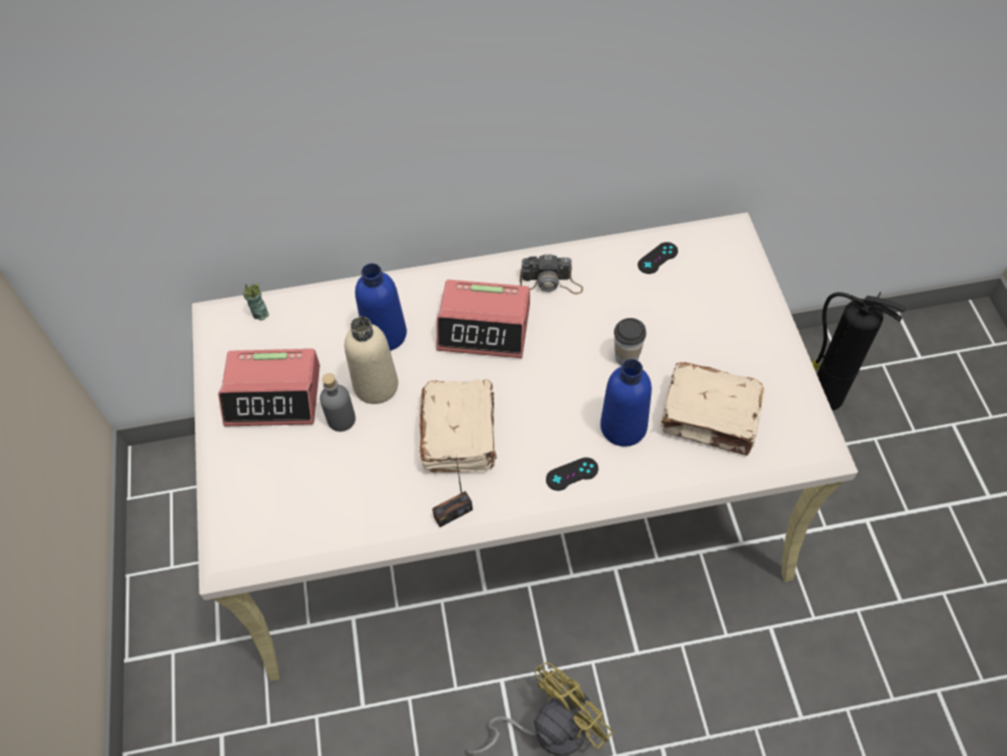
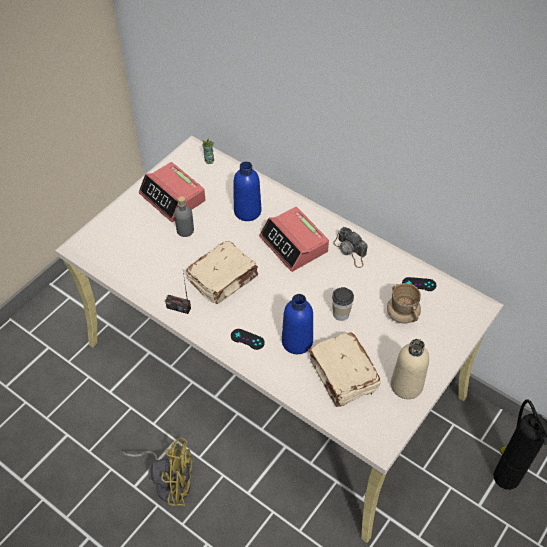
camera: 45 degrees right, 5 degrees down
beige bottle [344,317,398,404] -> beige bottle moved to [391,339,429,399]
none -> beige mug [387,283,421,324]

